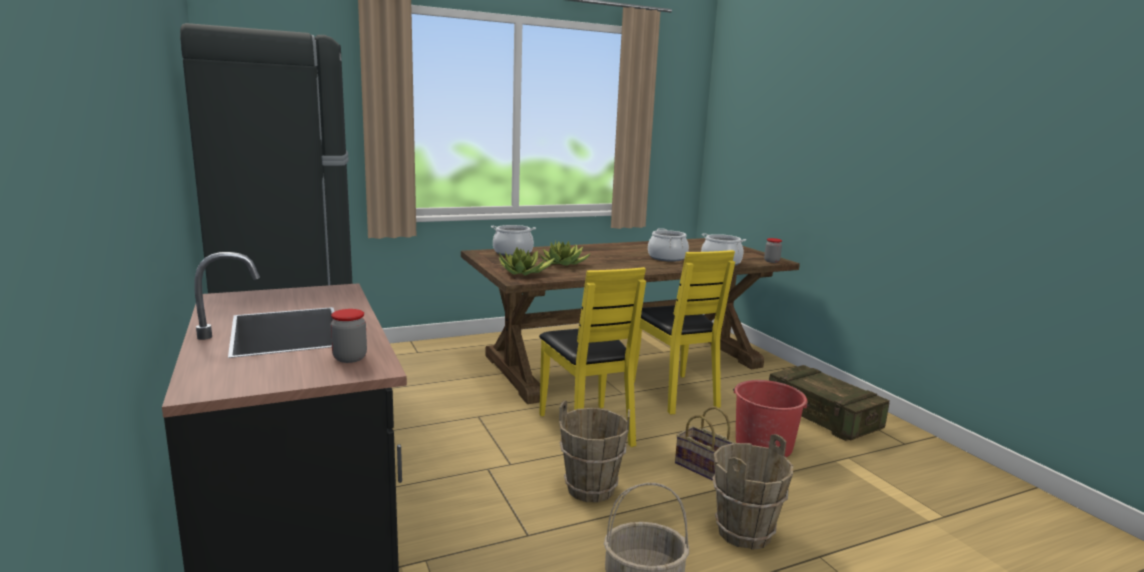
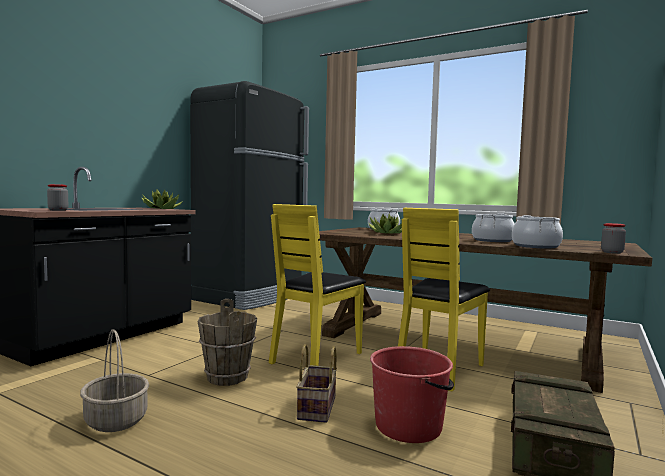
camera: 55 degrees right, 10 degrees down
potted plant [499,247,556,276] -> potted plant moved to [141,189,183,209]
brown bucket [712,434,793,550] -> none

